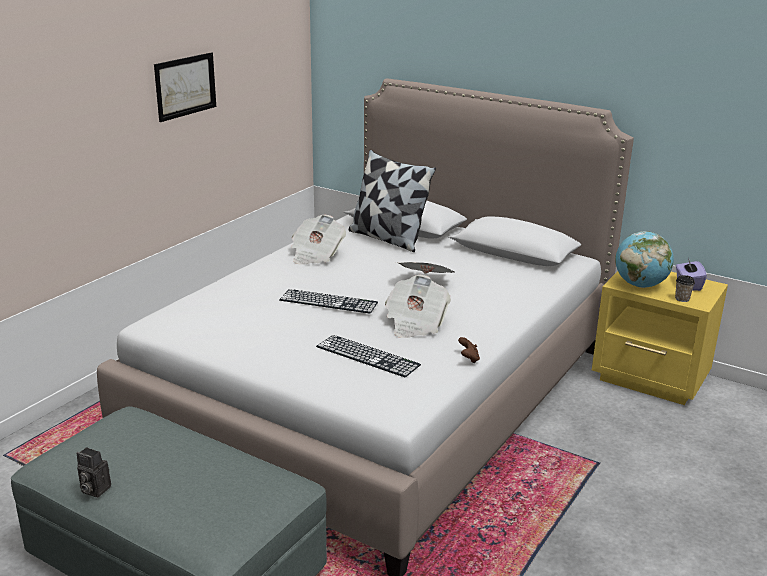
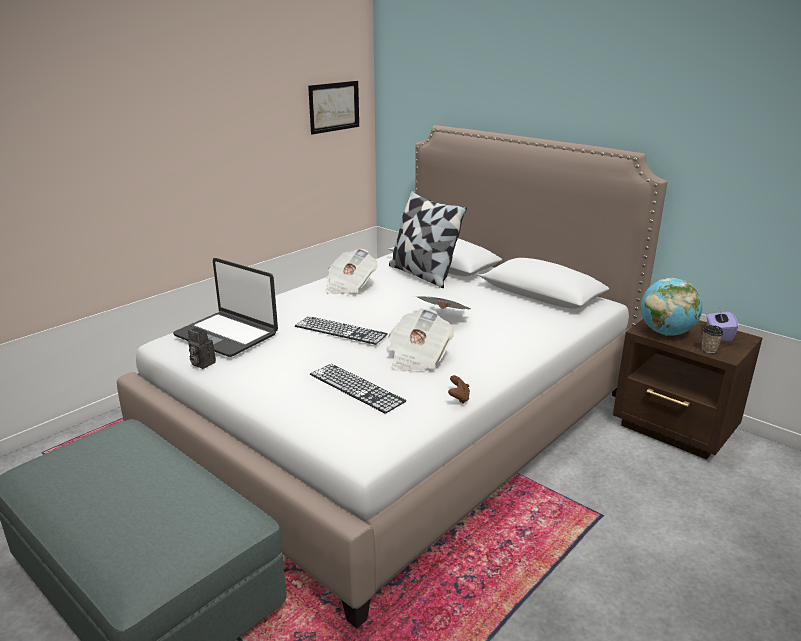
camera: 10 degrees right, 0 degrees up
camera [77,447,111,498] -> camera moved to [188,328,216,369]
picture [154,52,216,122] -> picture moved to [308,81,359,134]
yellow nightstand [592,271,728,405] -> brown nightstand [613,319,762,460]
none -> laptop [173,258,278,357]

